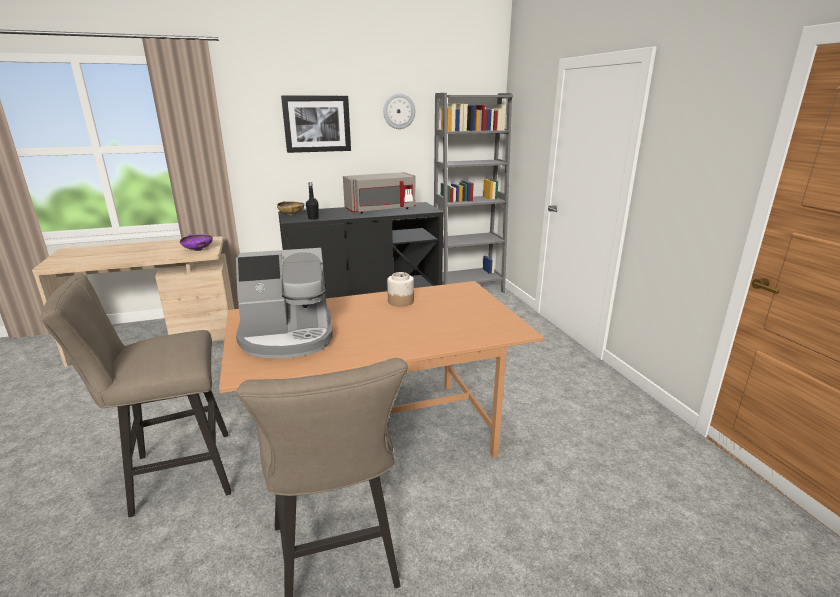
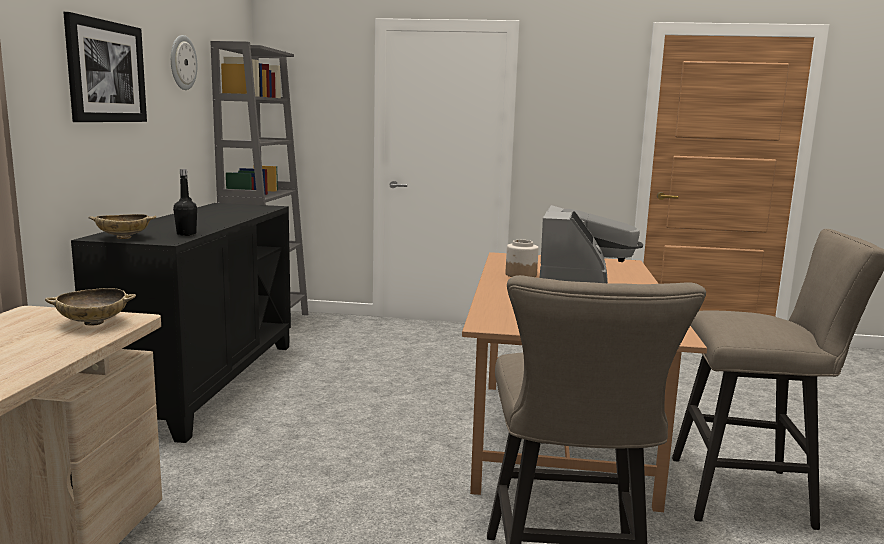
camera: 65 degrees left, 10 degrees down
purple bowl [180,234,213,251] -> beige bowl [45,288,136,326]
grey microwave [343,172,416,214] -> none

